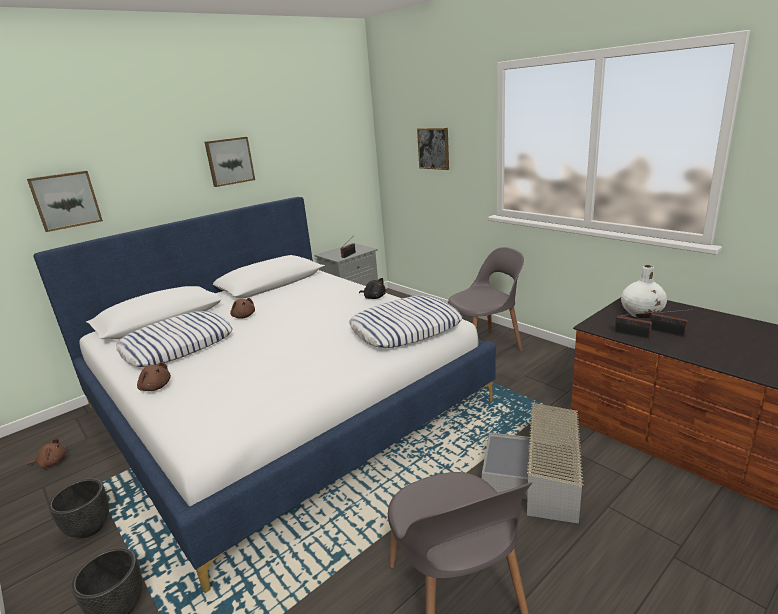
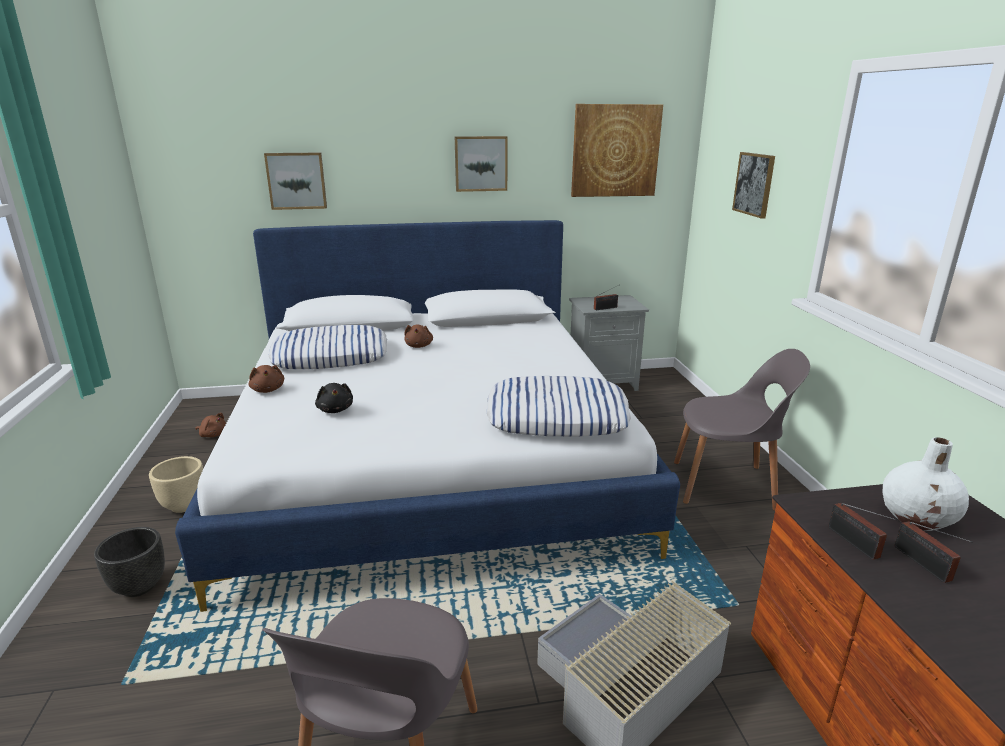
camera: 30 degrees right, 0 degrees up
black planter [48,478,109,538] -> beige planter [149,456,203,513]
black plush toy [359,278,386,299] -> black plush toy moved to [315,383,353,413]
none -> picture [571,104,663,197]

